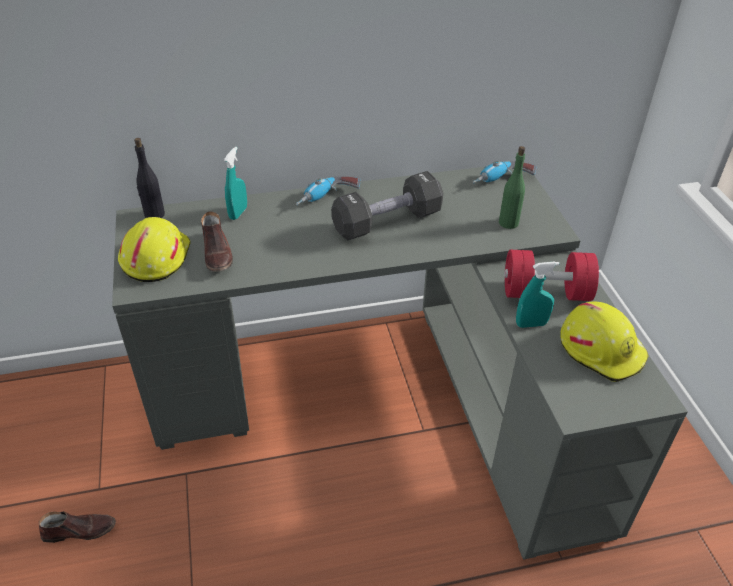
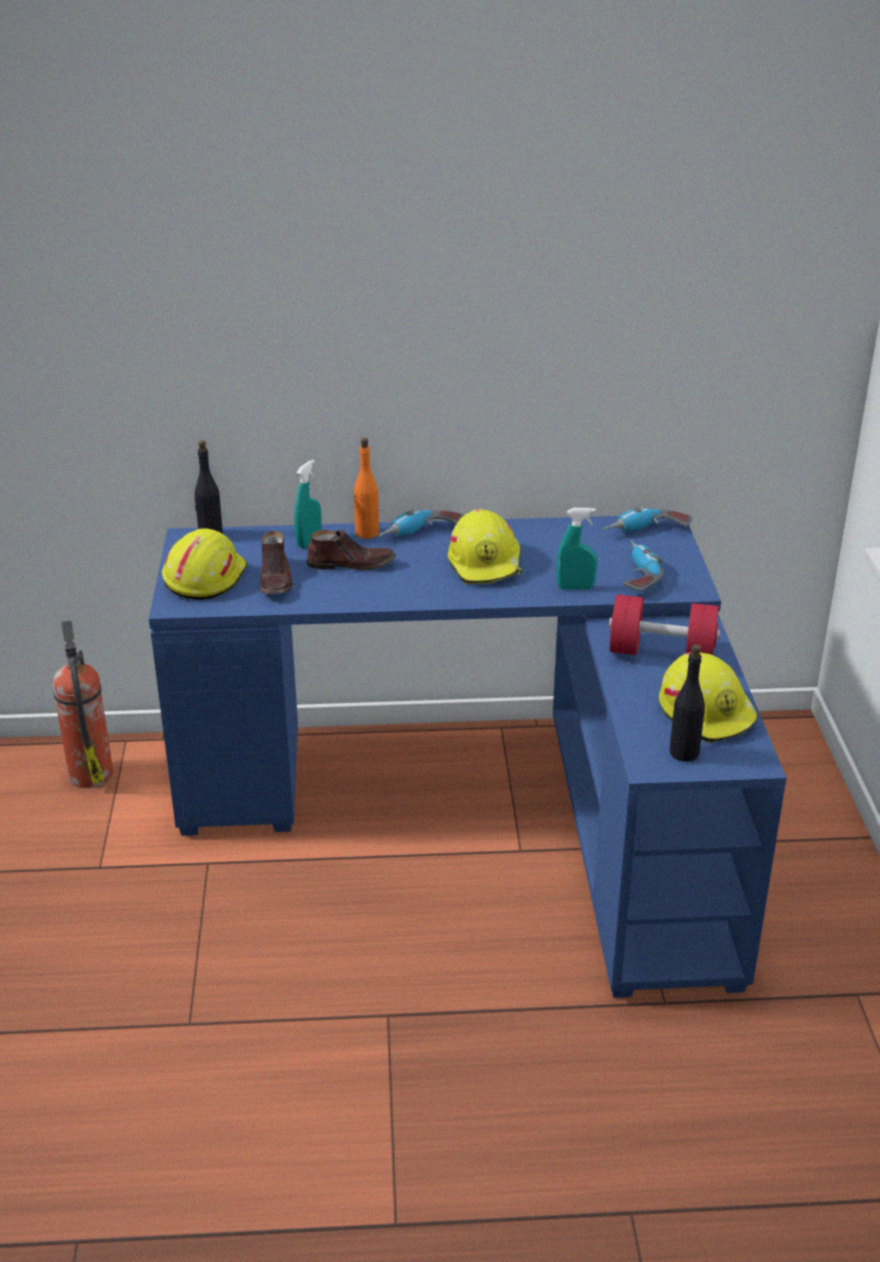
camera: 10 degrees right, 10 degrees down
brown shoe [39,511,116,543] -> brown shoe moved to [307,530,396,570]
grey desk [112,162,688,560] -> blue desk [149,516,786,998]
black dumbbell [331,171,443,240] -> yellow hard hat [448,509,522,584]
green bottle [499,146,525,229] -> power drill [622,540,664,592]
turquoise spray bottle [516,261,560,328] -> turquoise spray bottle moved to [557,508,597,590]
none -> fire extinguisher [52,620,113,788]
none -> orange bottle [354,438,379,539]
none -> black bottle [669,644,705,762]

